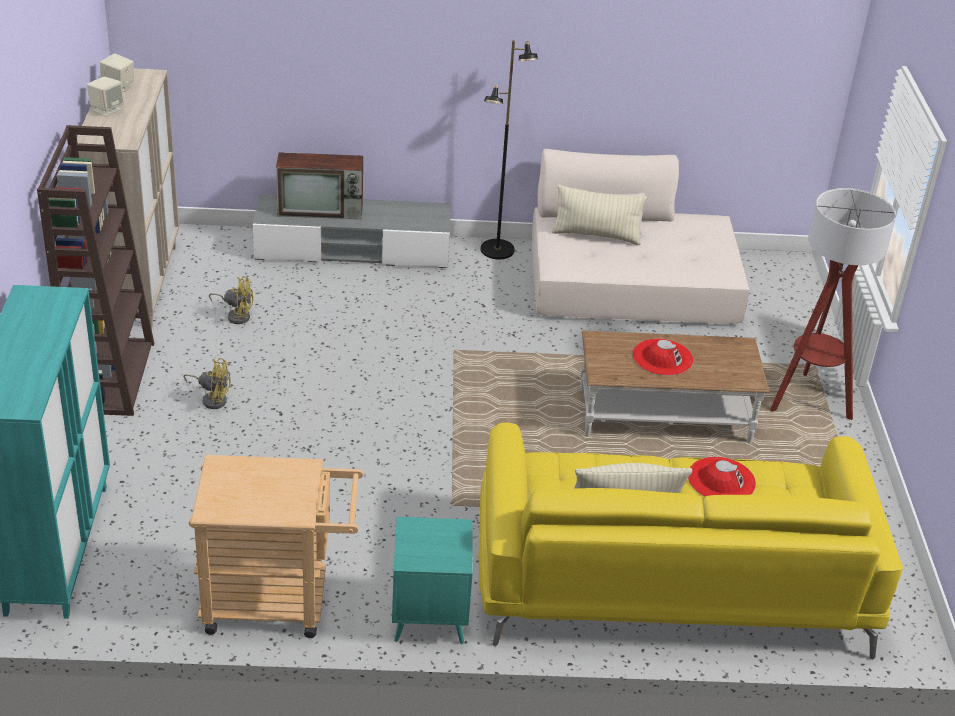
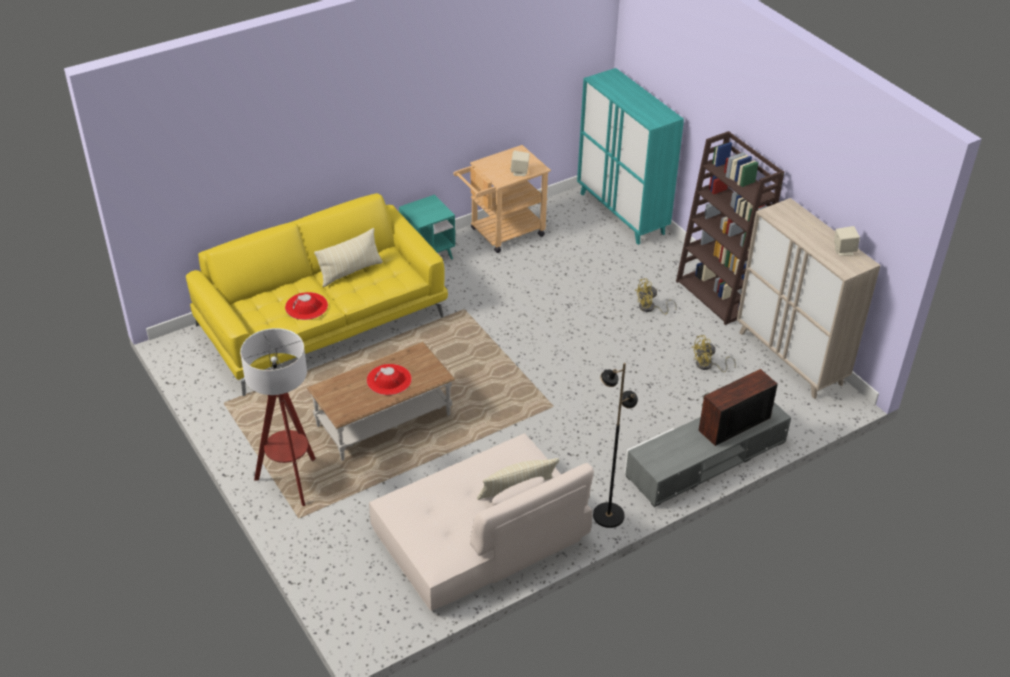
camera: 150 degrees right, 5 degrees up
beige speaker [87,77,124,116] -> beige speaker moved to [511,151,530,176]

